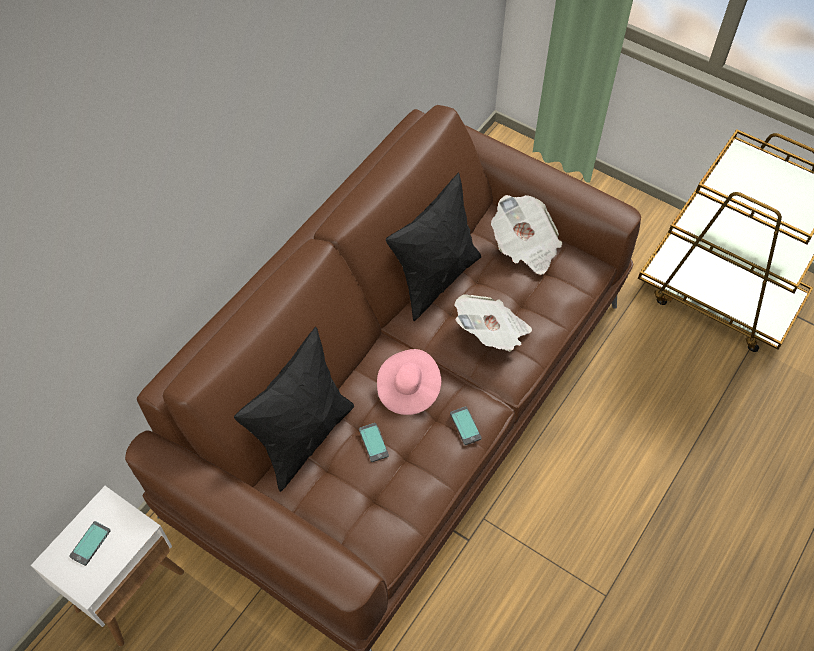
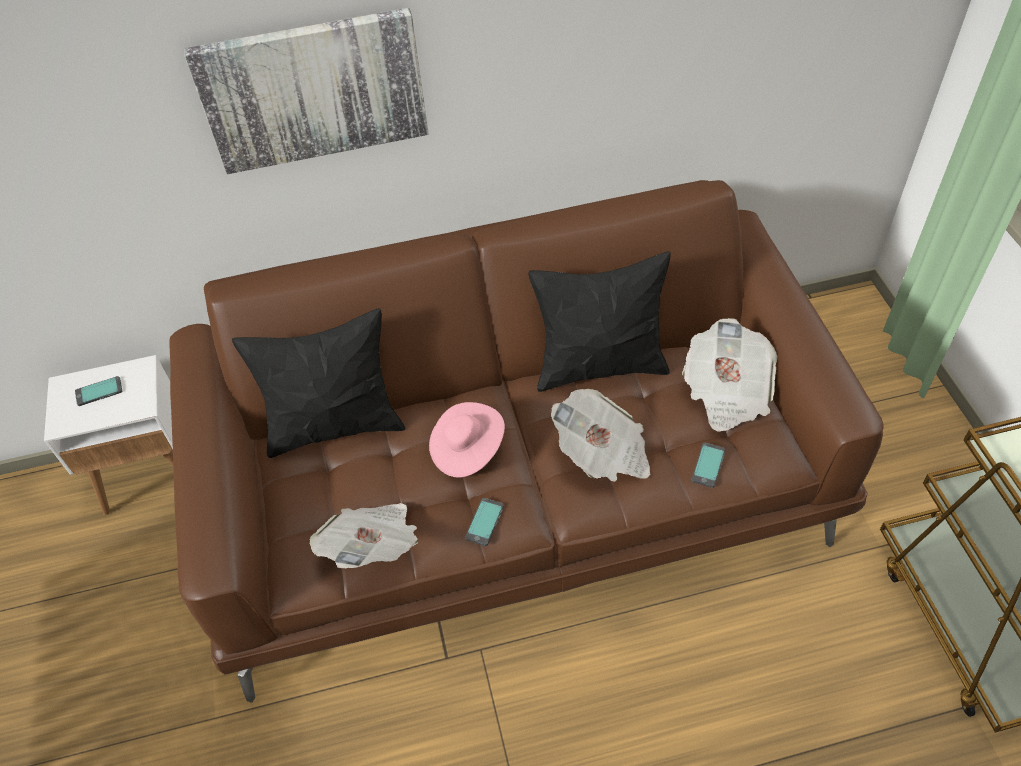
camera: 45 degrees right, 5 degrees down
phone [359,423,389,462] -> phone moved to [692,443,725,488]
none -> picture [184,8,429,174]
none -> newspaper [309,503,419,568]

